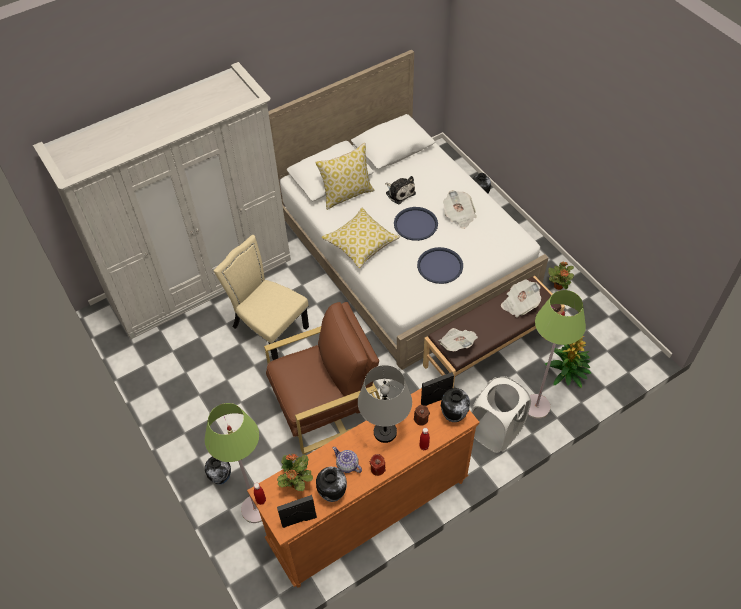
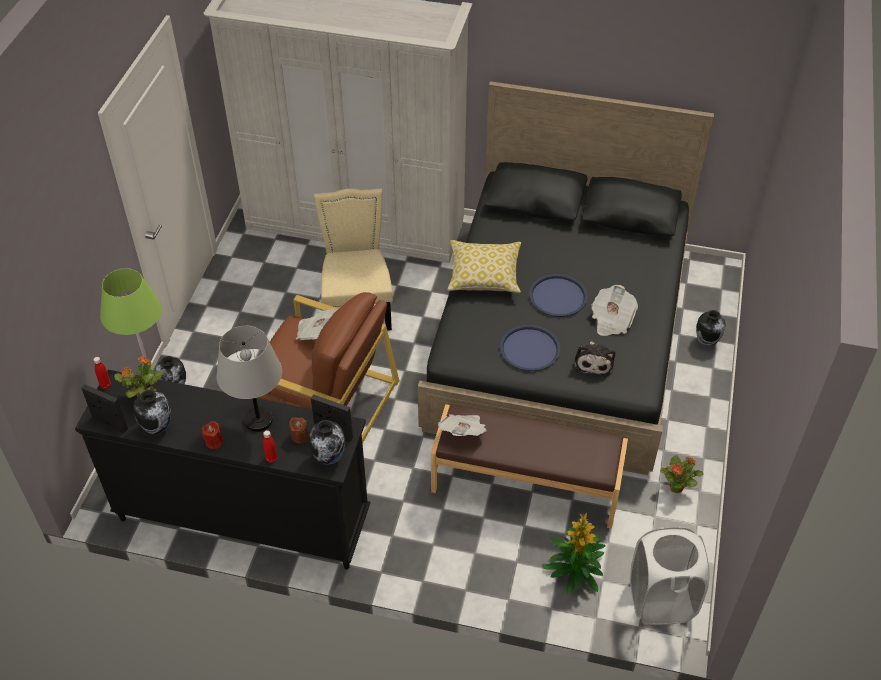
camera: 45 degrees right, 5 degrees down
orange dresser [247,388,479,588] -> black dresser [75,370,371,570]
white bed [268,50,549,370] -> black bed [418,81,714,475]
pillow [315,143,375,210] -> none
teapot [333,447,362,473] -> none
plush toy [385,176,416,204] -> plush toy moved to [574,341,615,376]
white laundry basket [471,376,531,453] -> white laundry basket moved to [630,526,710,625]
newspaper [501,280,541,318] -> newspaper moved to [296,309,337,340]
green floor lamp [528,290,586,419] -> none

